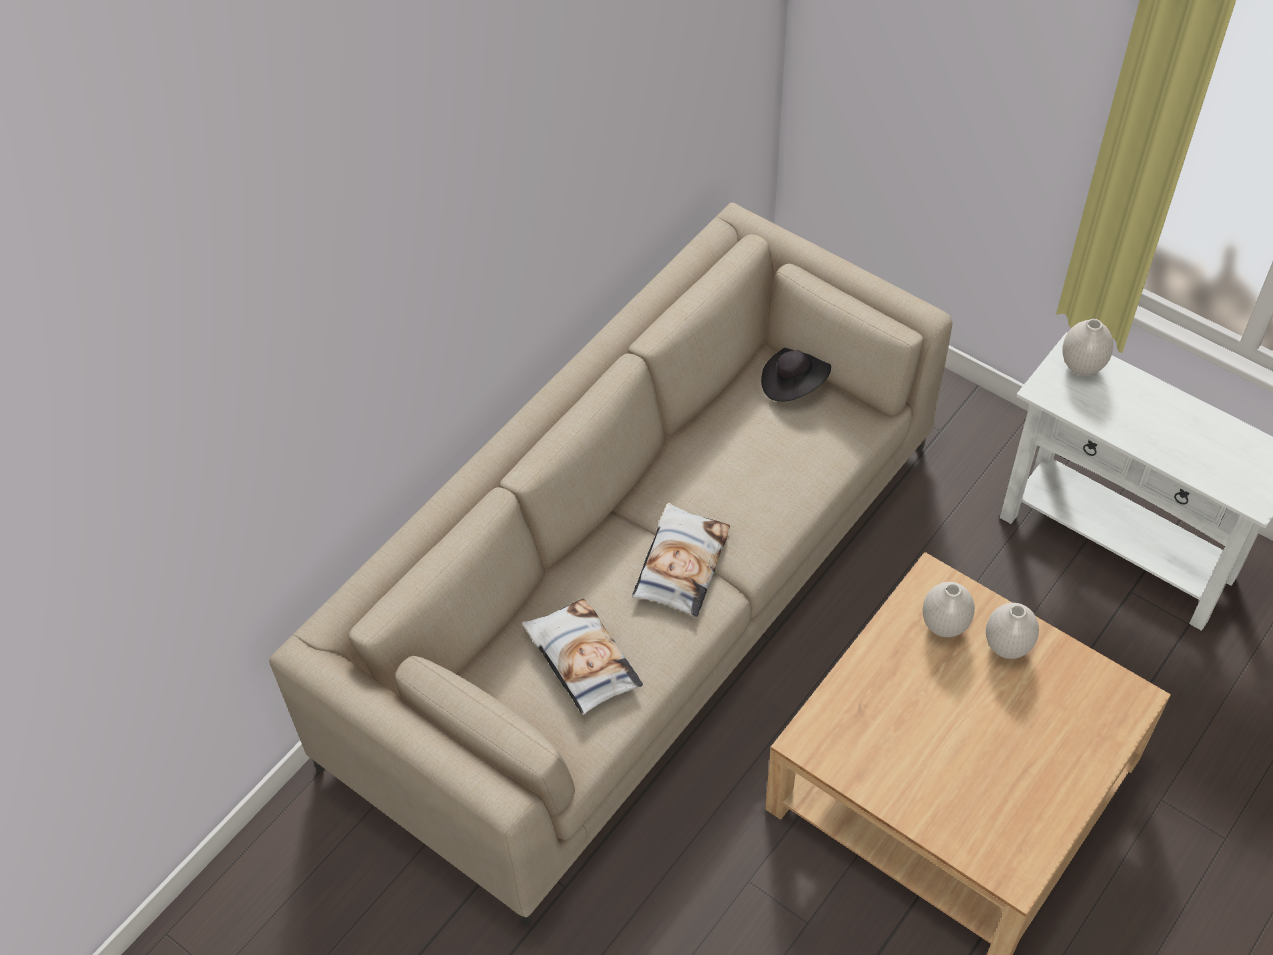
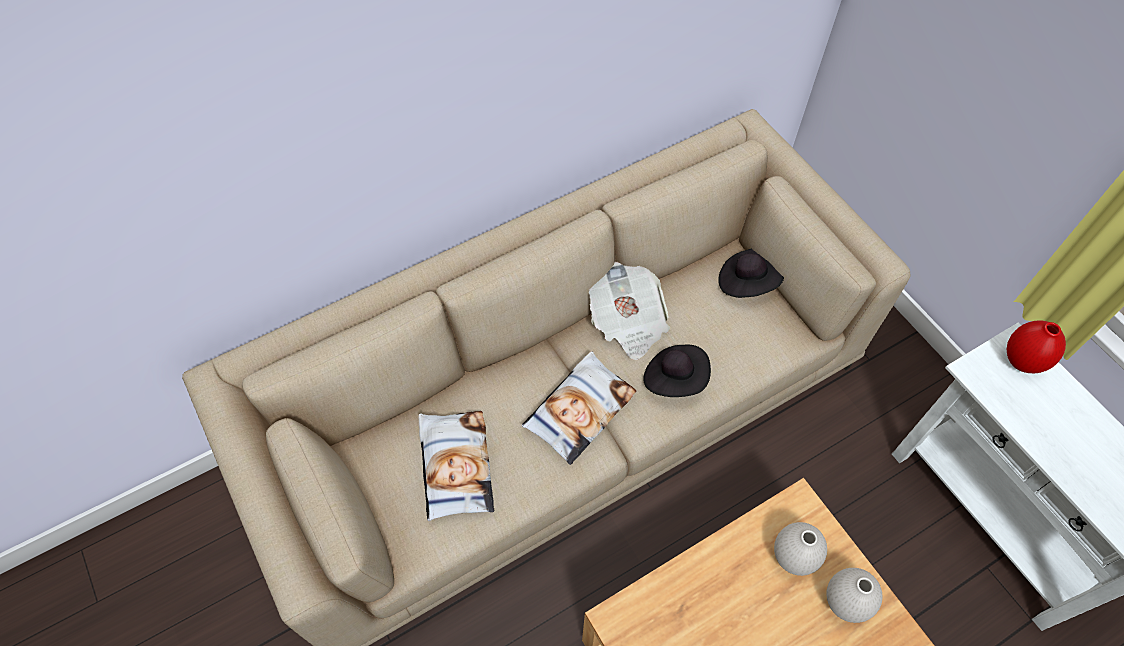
camera: 20 degrees right, 5 degrees up
white vase [1062,319,1113,376] -> red vase [1007,320,1066,373]
none -> newspaper [589,262,670,360]
none -> black hat [643,345,711,397]

